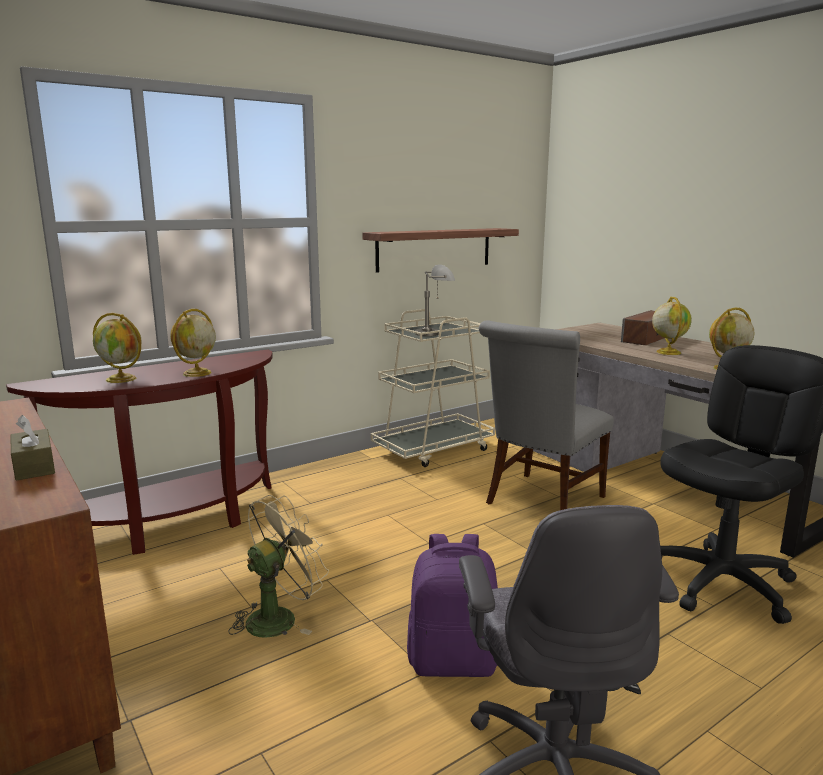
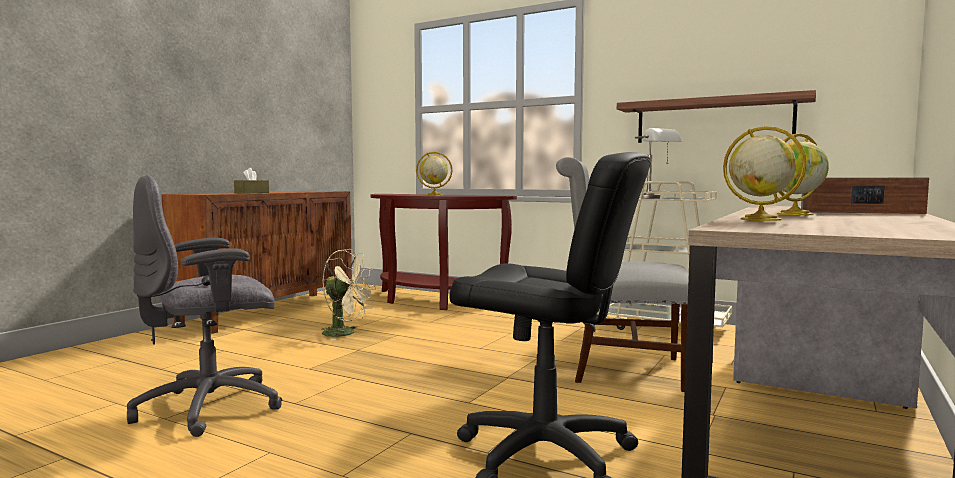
camera: 65 degrees right, 10 degrees down
globe [93,313,142,383] -> none
purple backpack [407,534,498,677] -> none

